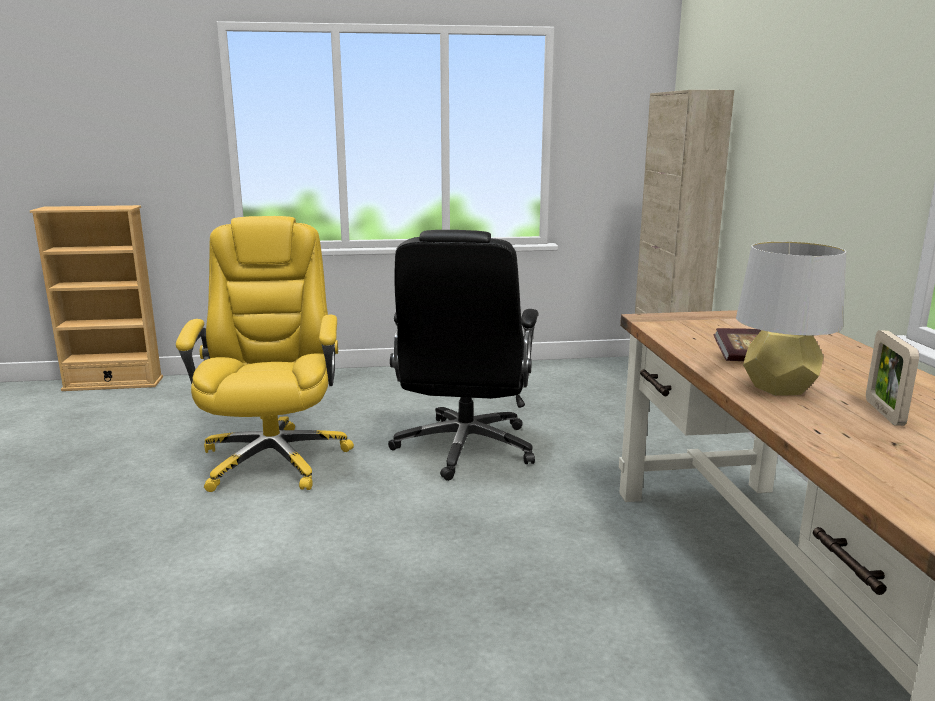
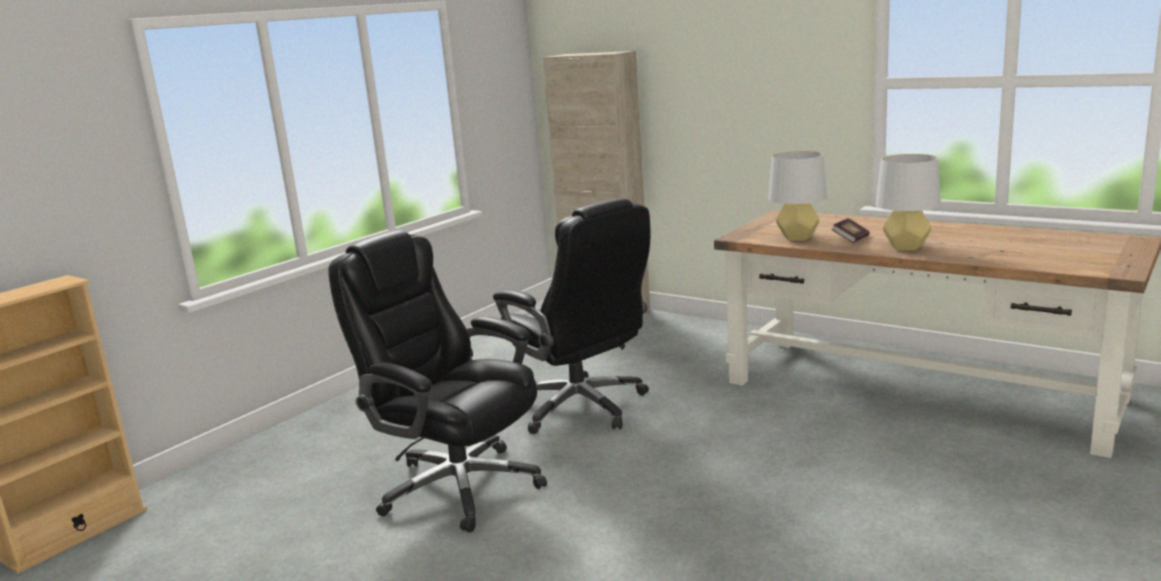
camera: 45 degrees left, 0 degrees up
yellow office chair [176,216,354,492] -> black office chair [328,230,547,533]
picture frame [866,330,919,426] -> none
none -> grey table lamp [768,151,827,241]

